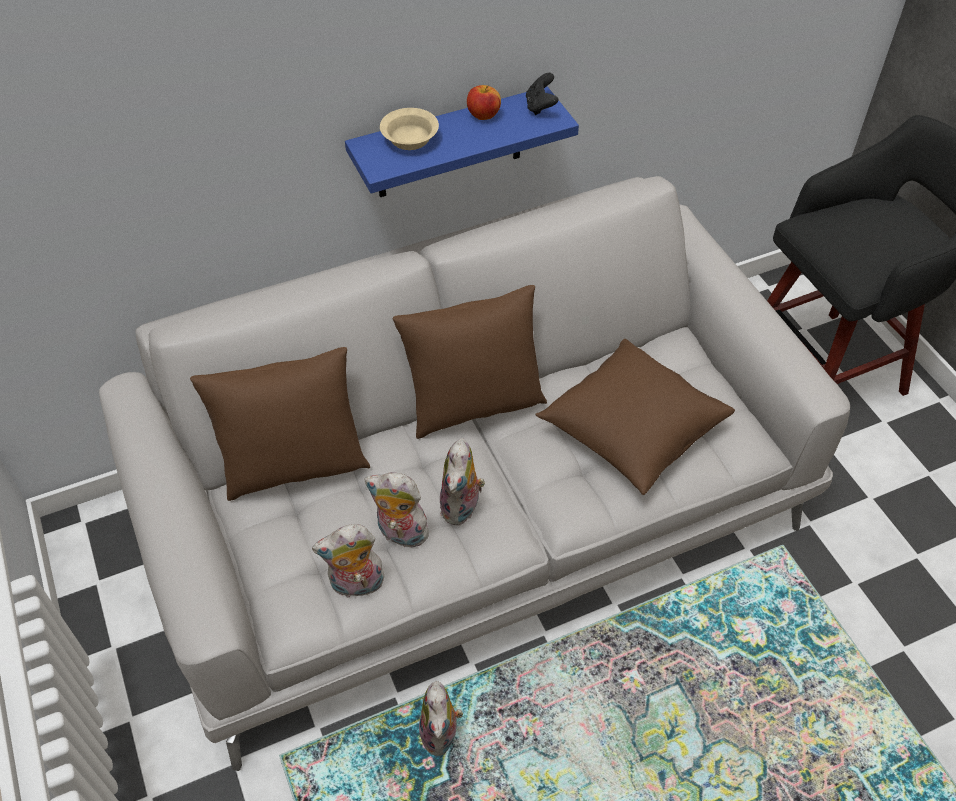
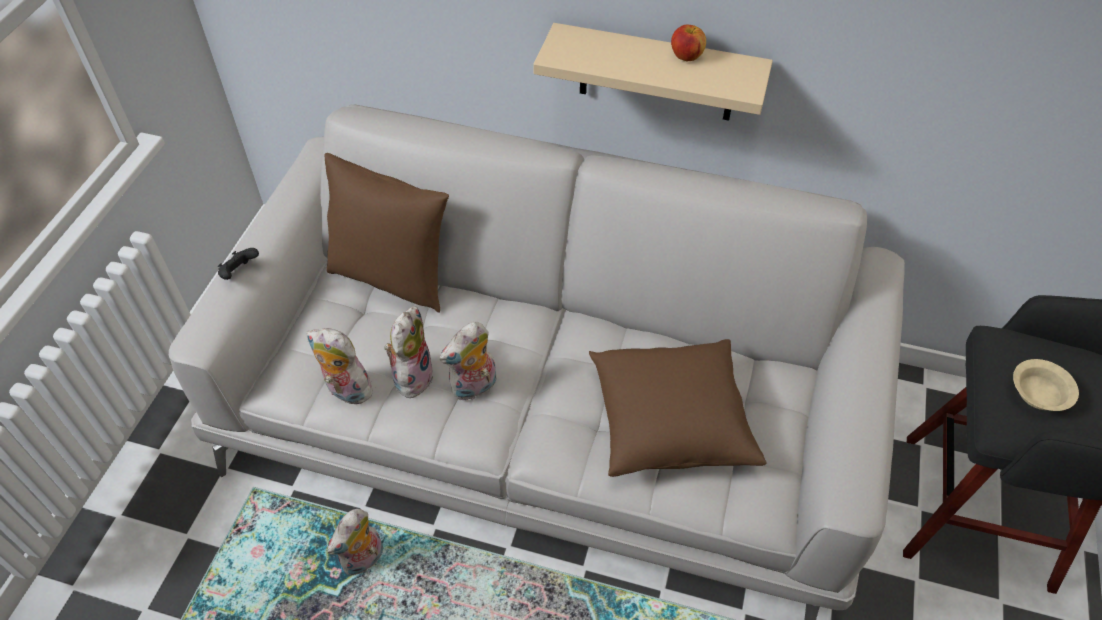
camera: 40 degrees right, 0 degrees up
blue shelf [345,87,579,197] -> beige shelf [533,23,773,121]
plush toy [365,472,435,547] -> plush toy turned 45 degrees clockwise [384,306,433,398]
beige bowl [380,108,439,150] -> beige bowl moved to [1013,359,1079,411]
brown pillow [393,285,547,439] -> none
black game controller [526,73,558,115] -> black game controller moved to [218,248,259,280]

